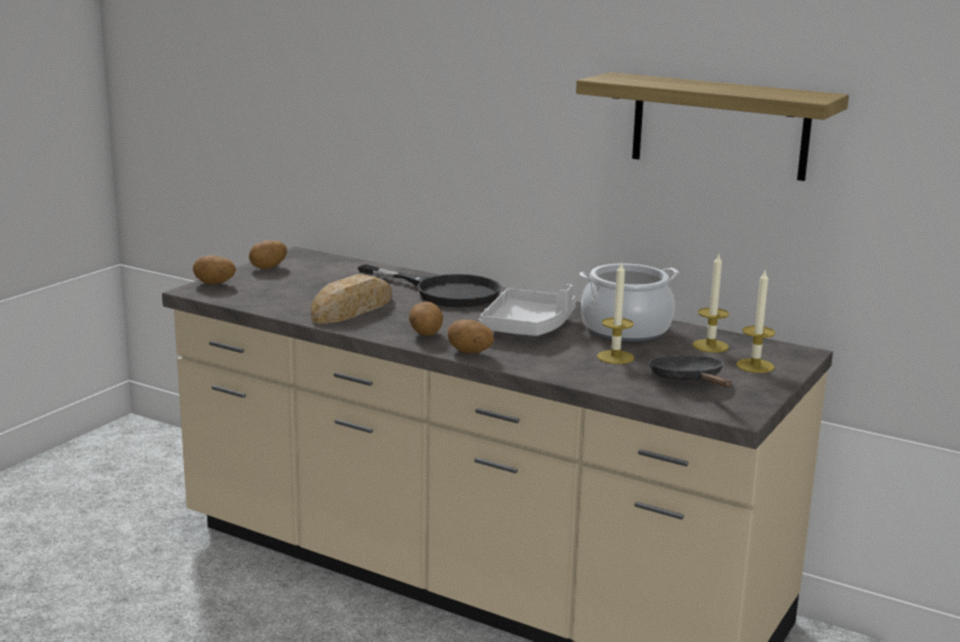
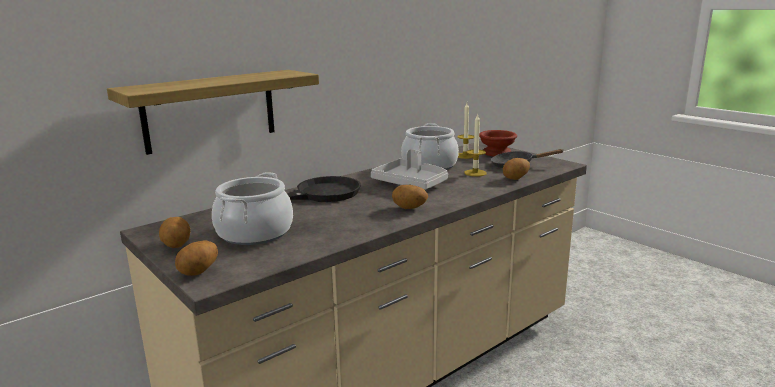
camera: 70 degrees left, 0 degrees up
bread [311,274,392,324] -> none
potato [448,319,494,354] -> potato moved to [503,158,530,180]
shelf [576,72,849,181] -> shelf moved to [107,70,319,155]
candle [736,270,775,373] -> brown bowl [479,130,517,156]
none -> cooking pot [212,172,293,245]

